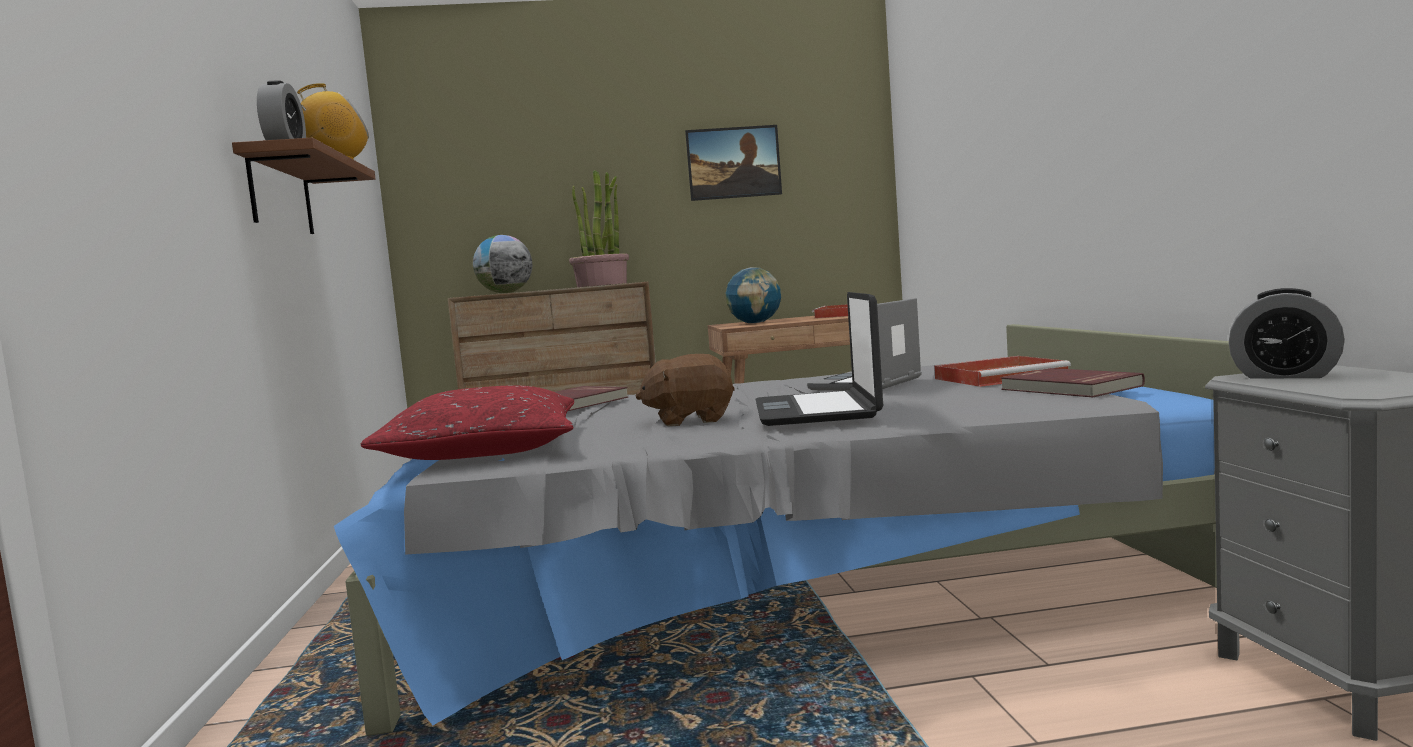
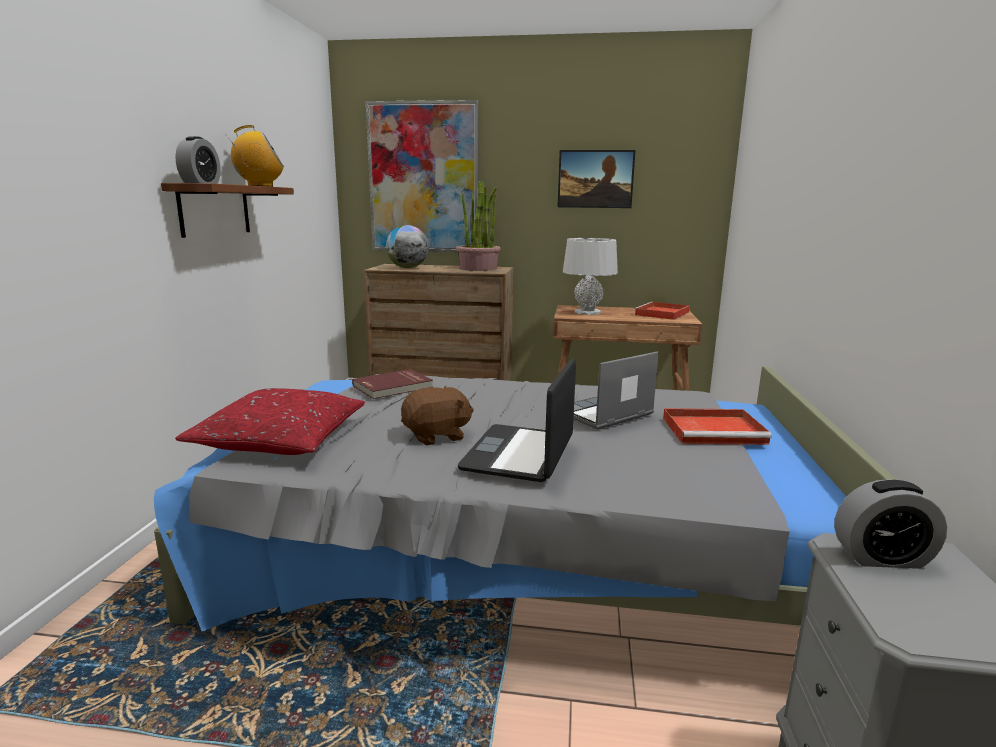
camera: 15 degrees right, 10 degrees up
brown plush toy [635,354,735,427] -> brown plush toy turned 150 degrees clockwise [401,386,474,445]
globe [726,267,781,323] -> grey table lamp [563,238,618,315]
red book [1001,368,1145,397] -> none
alarm clock [1229,288,1345,379] -> alarm clock turned 45 degrees counterclockwise [834,479,947,569]
none -> picture [366,100,479,252]

